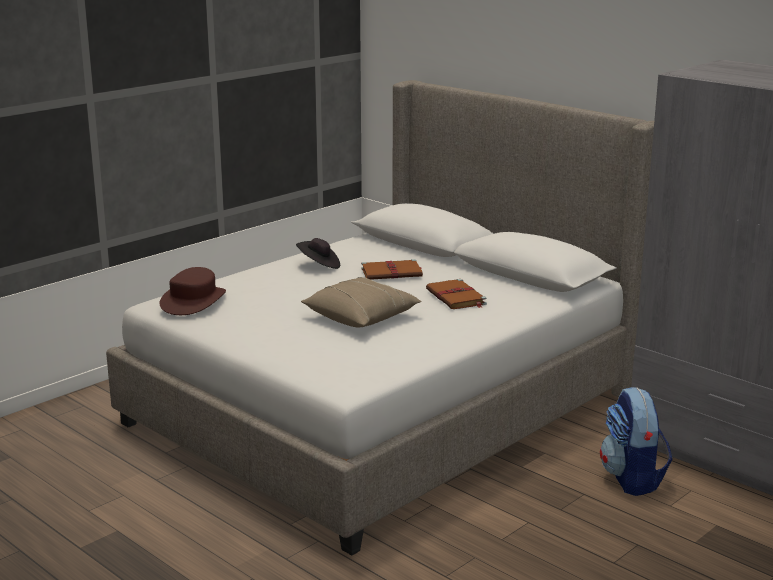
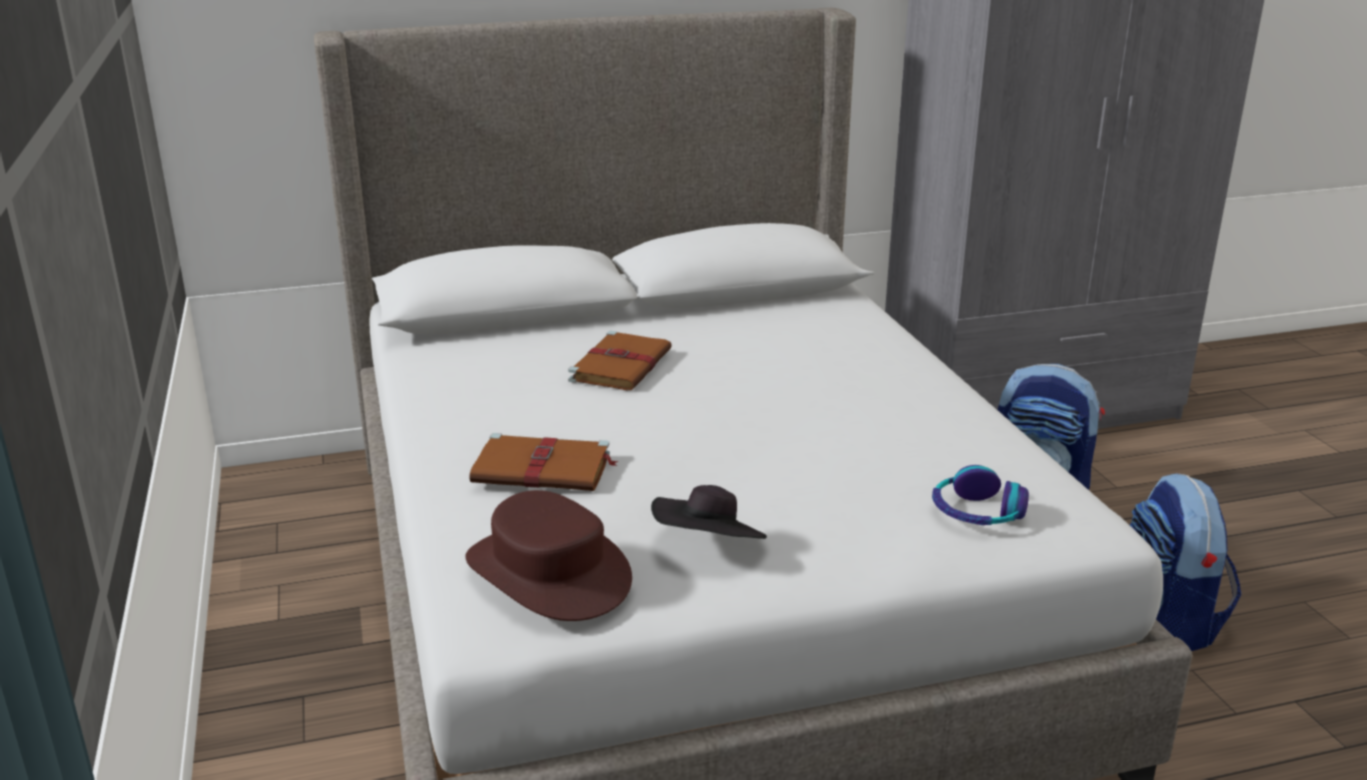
camera: 60 degrees left, 5 degrees up
black hat [296,238,340,269] -> black hat moved to [651,485,767,539]
beige pillow [301,277,422,328] -> none
brown book [426,279,487,309] -> brown book moved to [470,433,619,491]
none -> headphones [932,465,1029,525]
none -> backpack [1130,473,1242,651]

